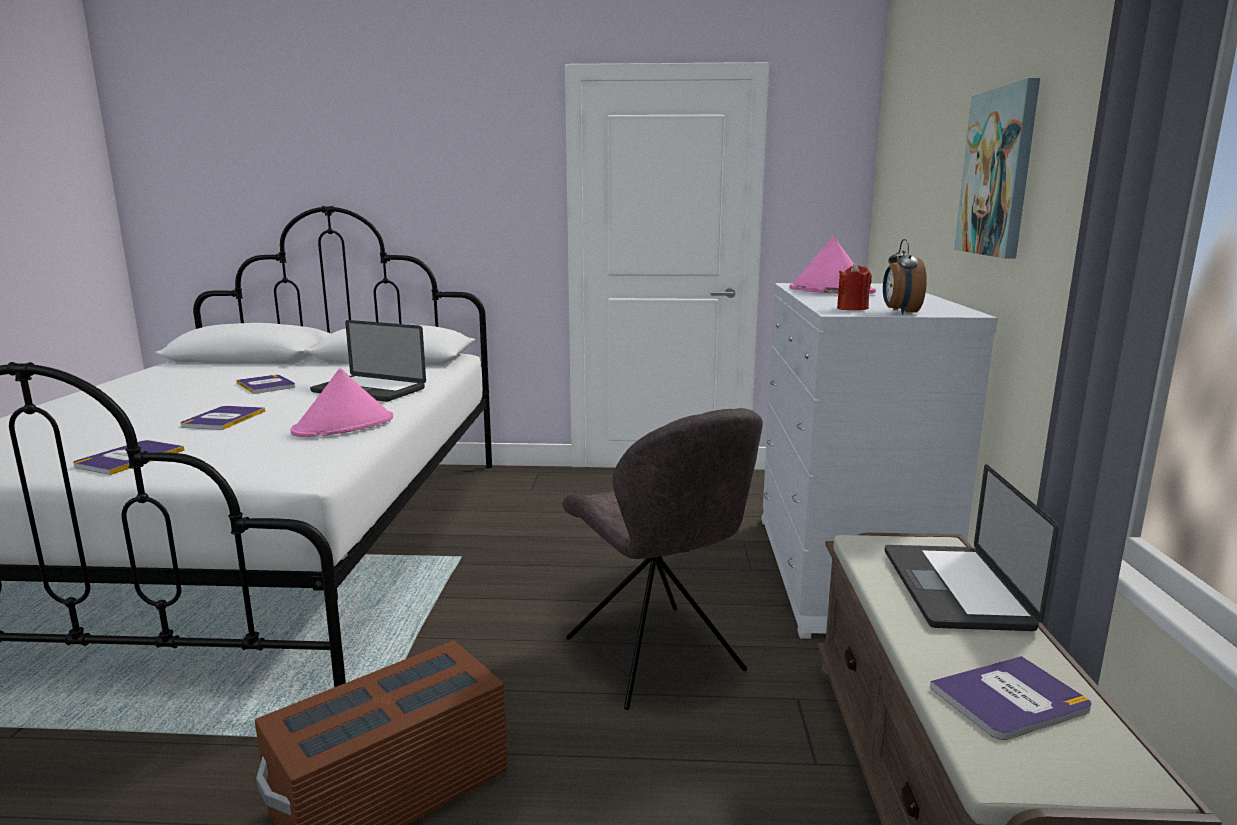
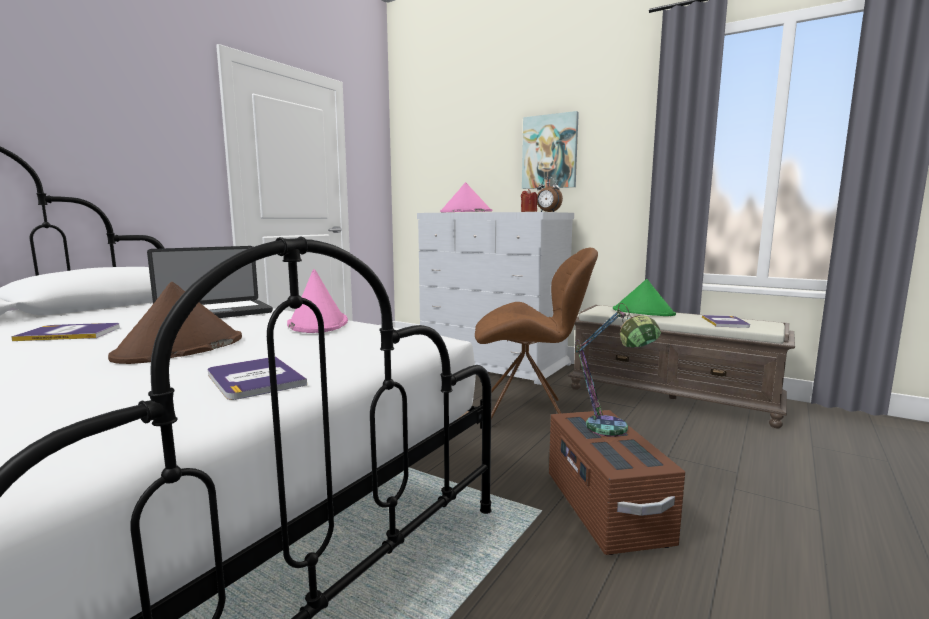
camera: 60 degrees left, 5 degrees down
book [180,406,265,430] -> brown hat [108,282,242,364]
grey chair [563,408,763,710] -> brown chair [475,248,598,420]
laptop [885,464,1059,631] -> green hat [613,279,676,316]
none -> table lamp [575,303,661,437]

